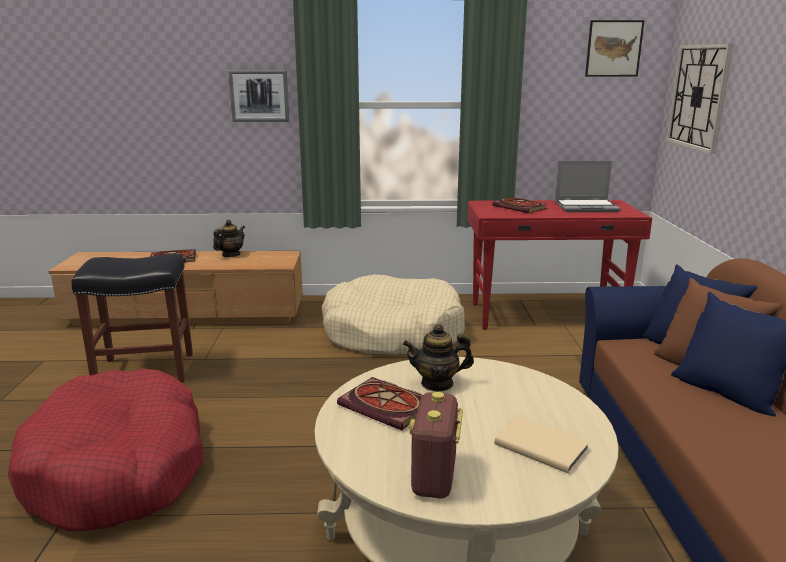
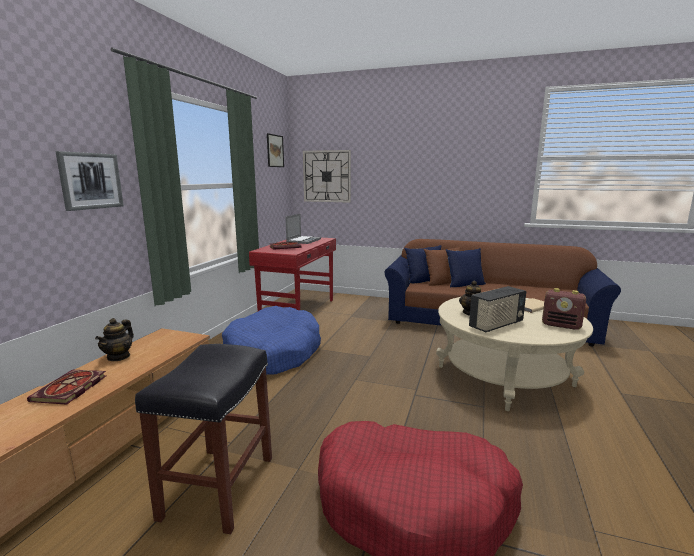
camera: 70 degrees left, 5 degrees down
teapot [213,220,245,257] -> teapot turned 135 degrees counterclockwise [95,318,134,361]
beige dog bed [322,274,465,355] -> blue dog bed [222,306,321,375]
book [337,377,423,431] -> radio [469,286,526,332]

